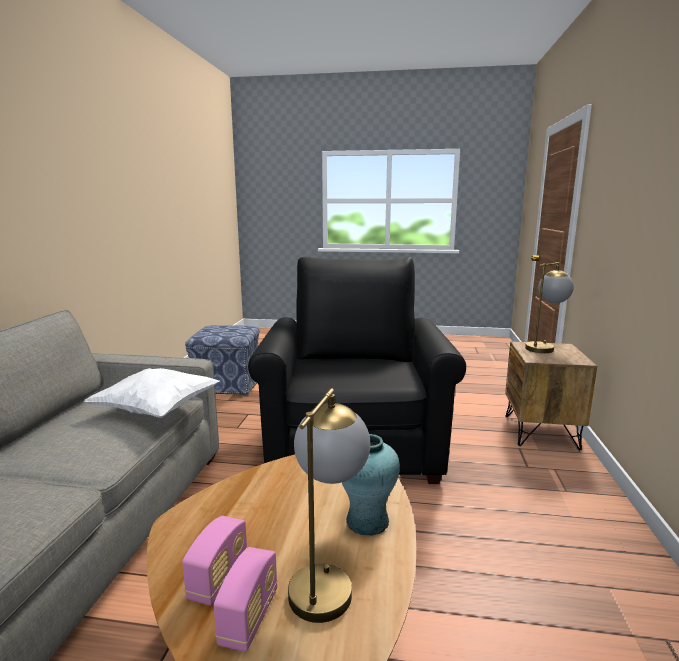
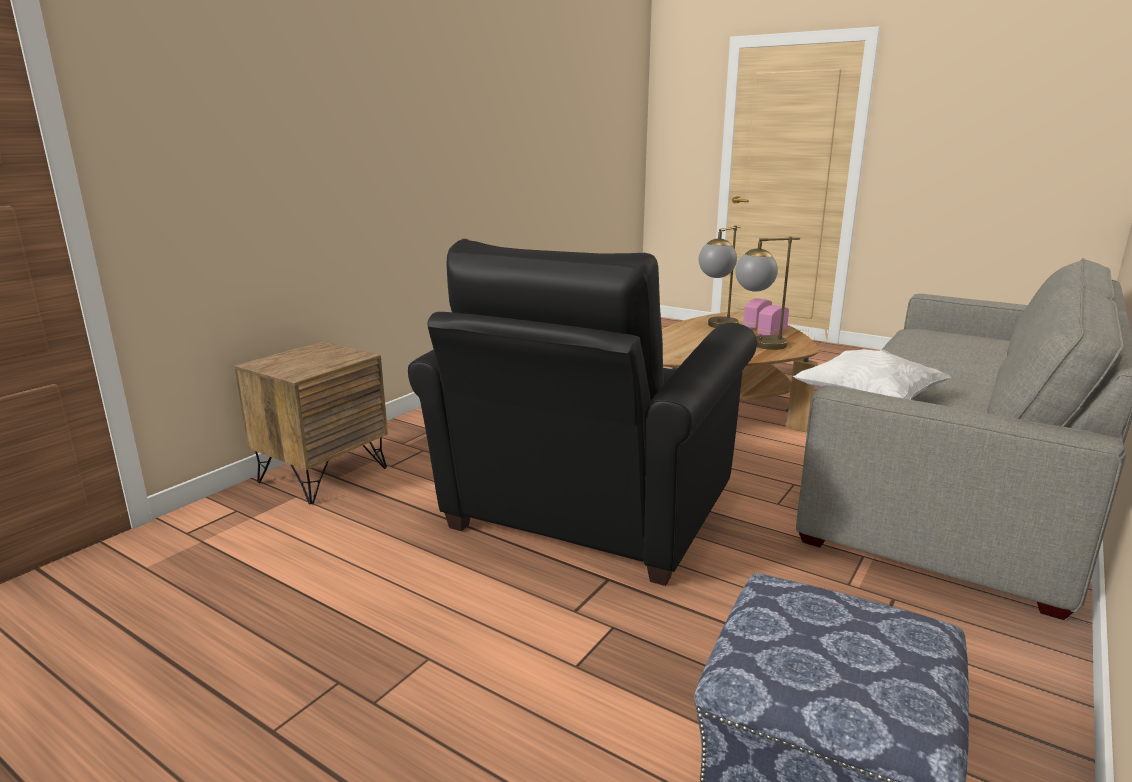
camera: 155 degrees left, 5 degrees up
turquoise vase [342,434,400,536] -> none
table lamp [525,262,574,353] -> table lamp moved to [735,237,800,350]

